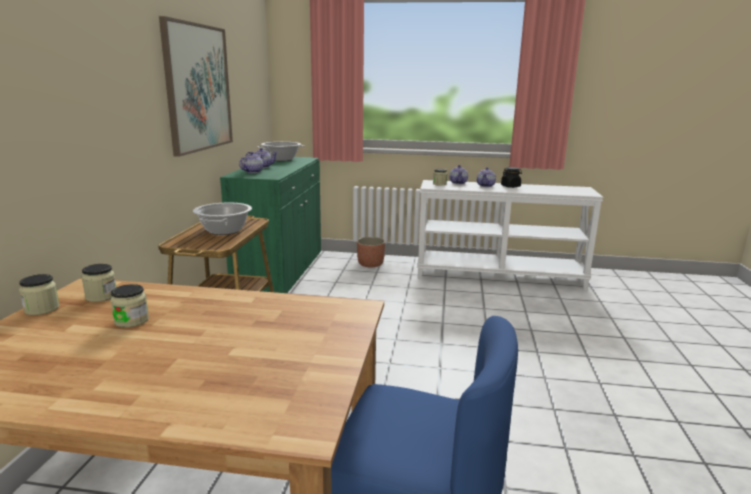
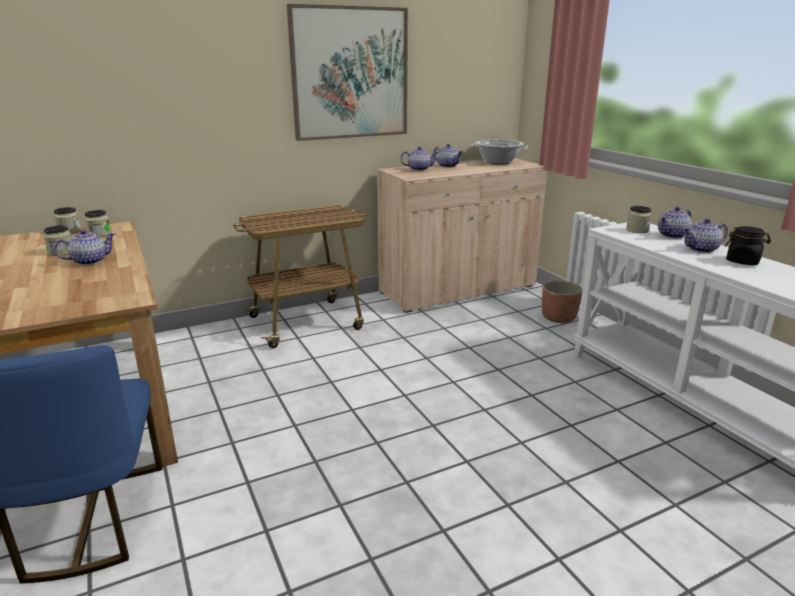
camera: 55 degrees right, 5 degrees up
cooking pot [193,202,252,235] -> none
green cabinet [220,157,321,293] -> beige cabinet [377,158,547,313]
none -> teapot [54,229,116,265]

